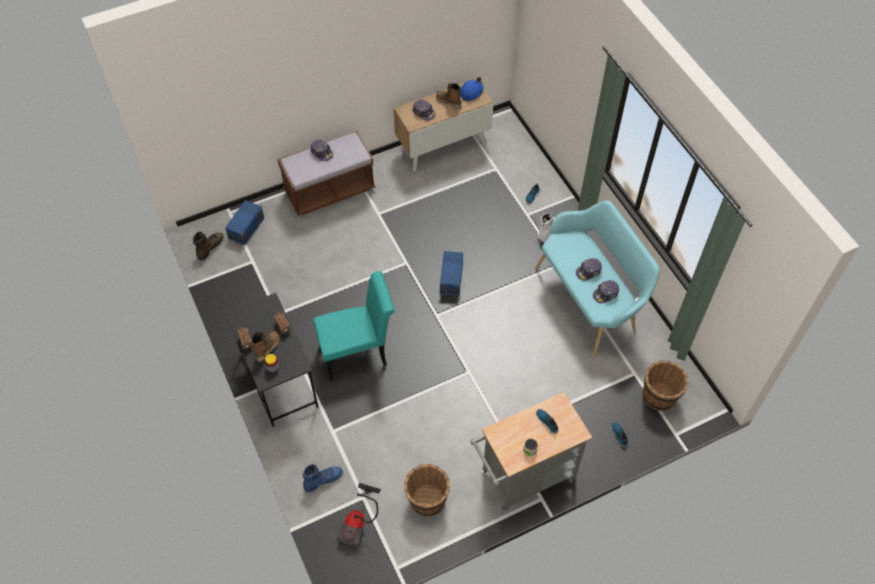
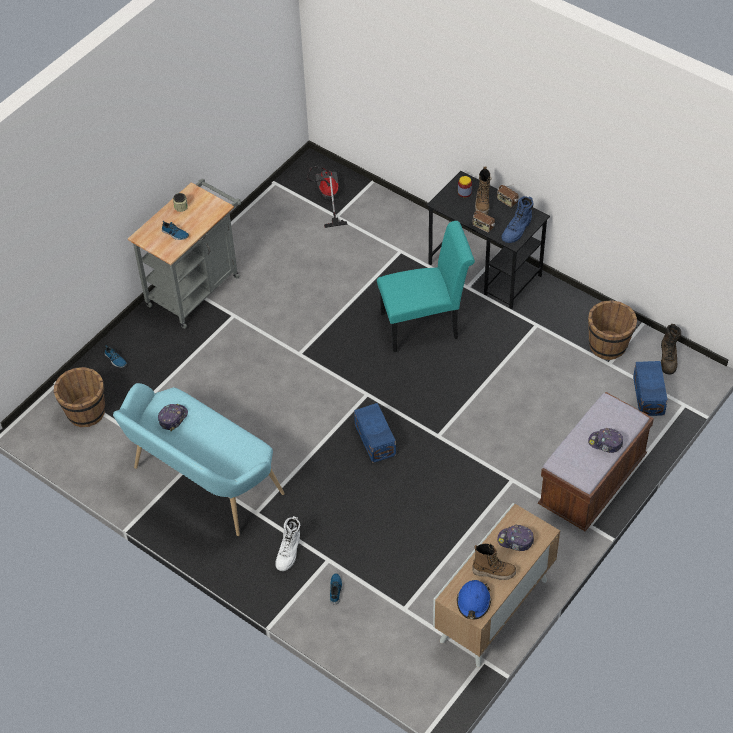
camera: 155 degrees right, 5 degrees down
blue boot [302,464,343,492] -> blue boot moved to [501,196,534,243]
turquoise chair [313,271,395,380] -> turquoise chair turned 150 degrees counterclockwise [377,221,475,352]
brown bucket [404,464,450,517] -> brown bucket moved to [588,300,637,360]
cap [576,258,602,281] -> none

